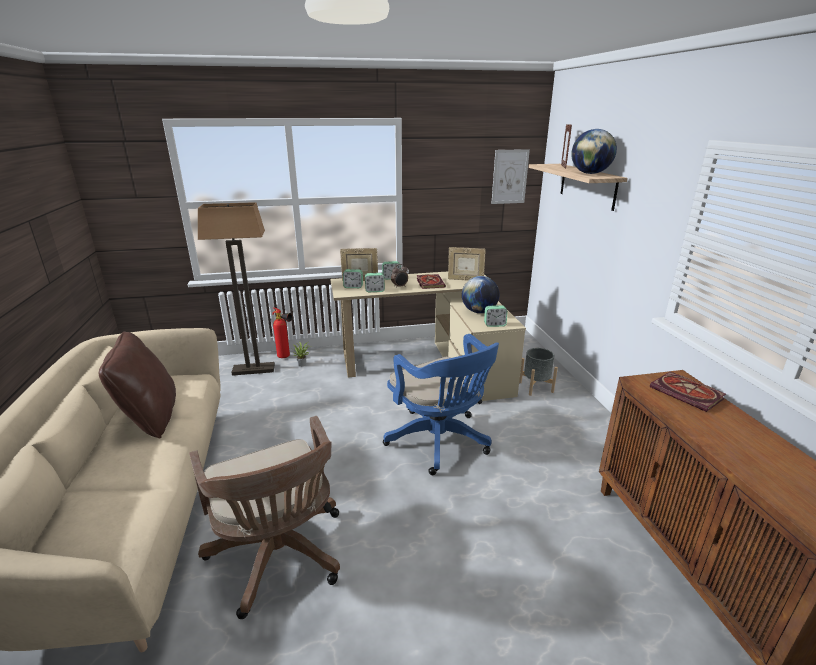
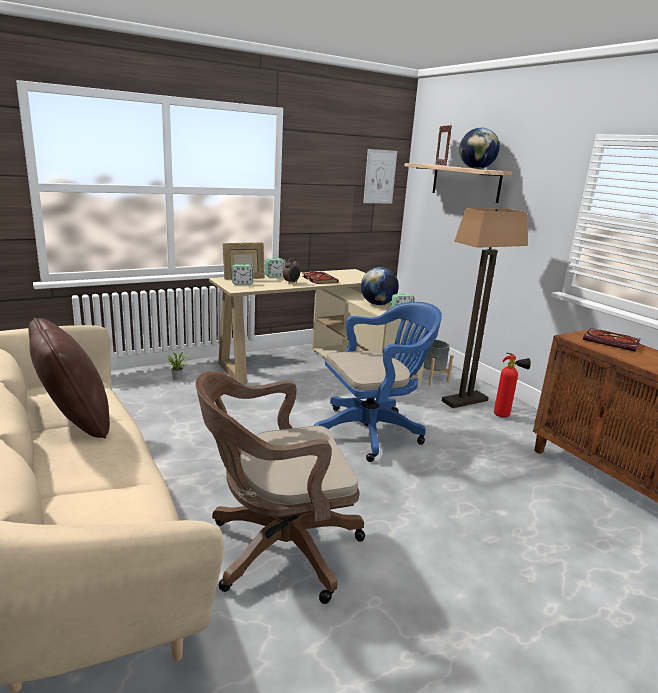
camera: 20 degrees left, 5 degrees down
brown office chair [189,416,340,619] -> brown office chair turned 120 degrees clockwise [196,371,365,604]
floor lamp [198,202,275,376] -> floor lamp moved to [442,208,528,408]
fire extinguisher [272,308,292,358] -> fire extinguisher moved to [494,353,531,417]
alarm clock [365,273,385,292] -> none
blue office chair [383,334,499,475] -> blue office chair turned 60 degrees counterclockwise [314,302,442,462]
picture frame [448,247,486,281] -> none

